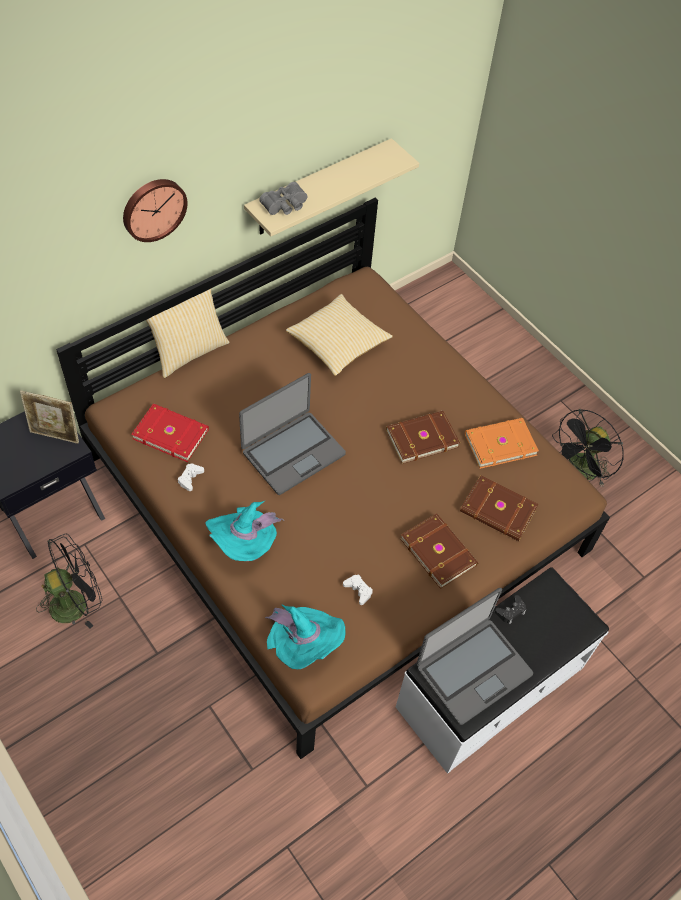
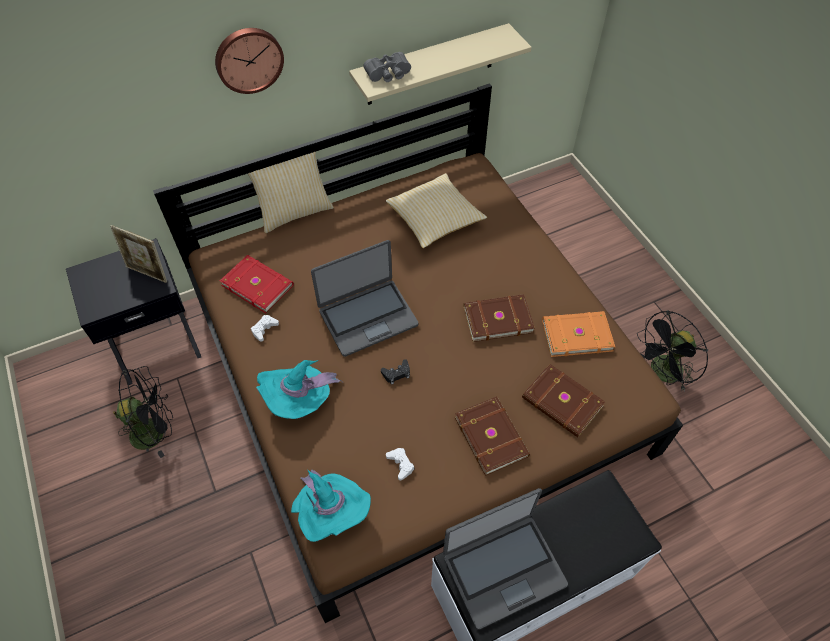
camera: 15 degrees right, 0 degrees up
black game controller [495,595,526,624] -> black game controller moved to [381,359,410,385]

